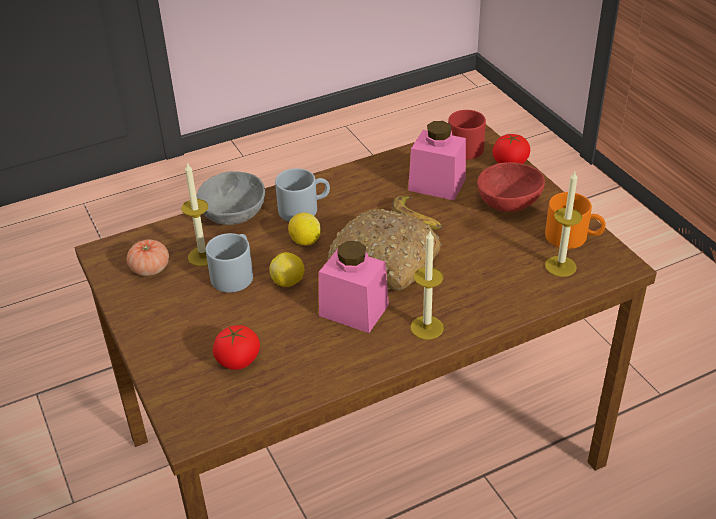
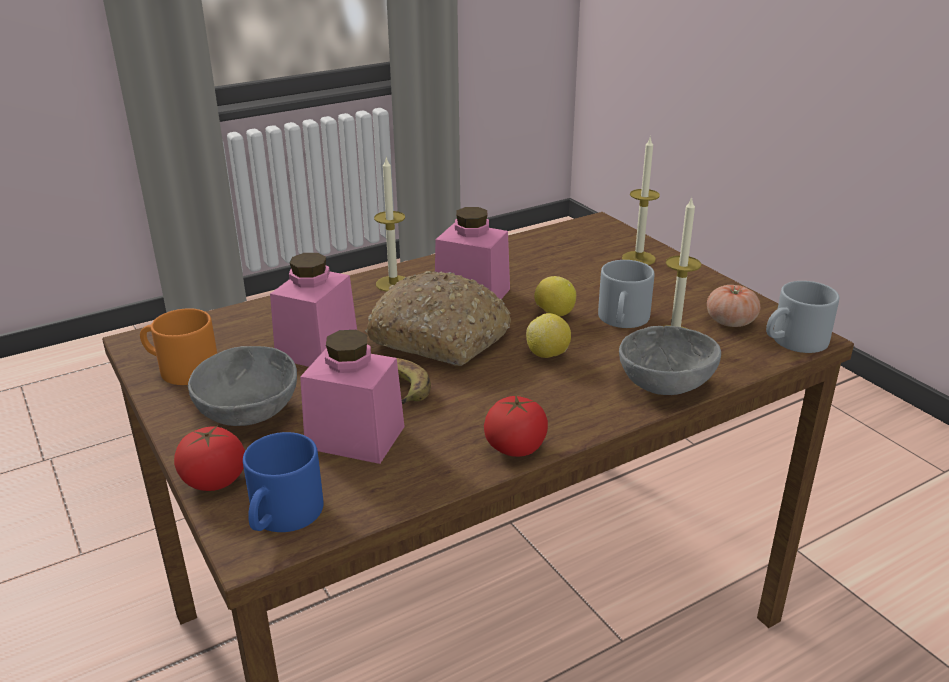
camera: 175 degrees right, 10 degrees down
tomato [213,325,260,370] -> tomato moved to [484,394,548,457]
grey mug [275,168,330,222] -> grey mug moved to [766,281,839,353]
red mug [448,110,486,160] -> blue mug [243,432,323,532]
red bowl [477,162,545,212] -> grey bowl [188,346,297,426]
candle [545,171,582,277] -> candle moved to [622,136,660,265]
none -> pink jar [270,253,357,367]

